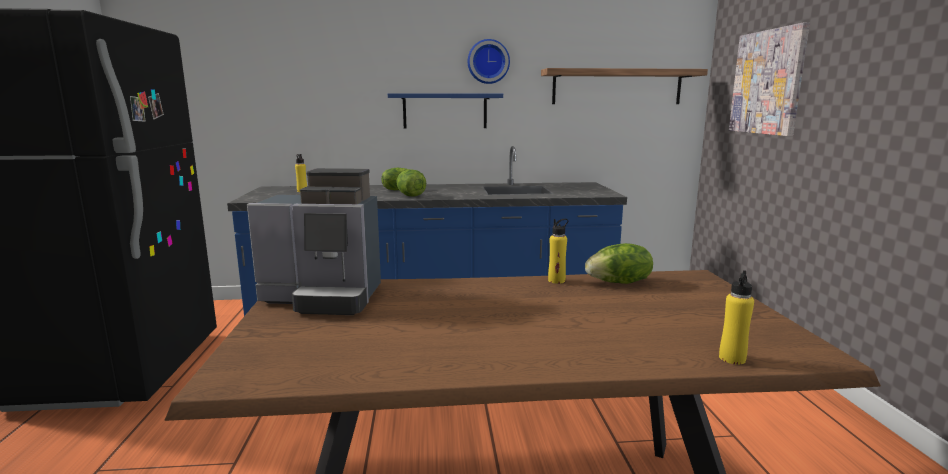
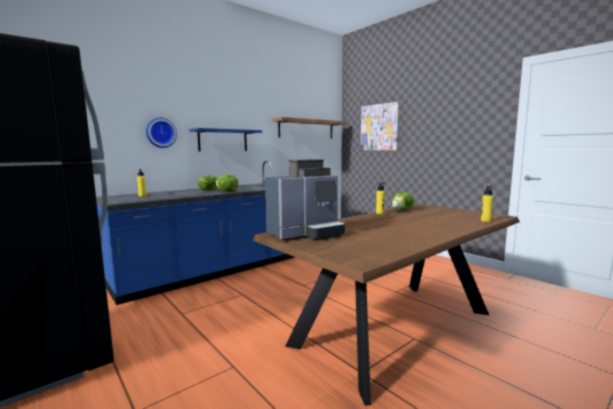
camera: 35 degrees left, 5 degrees down
wall clock [468,39,510,84] -> wall clock moved to [146,118,177,148]

